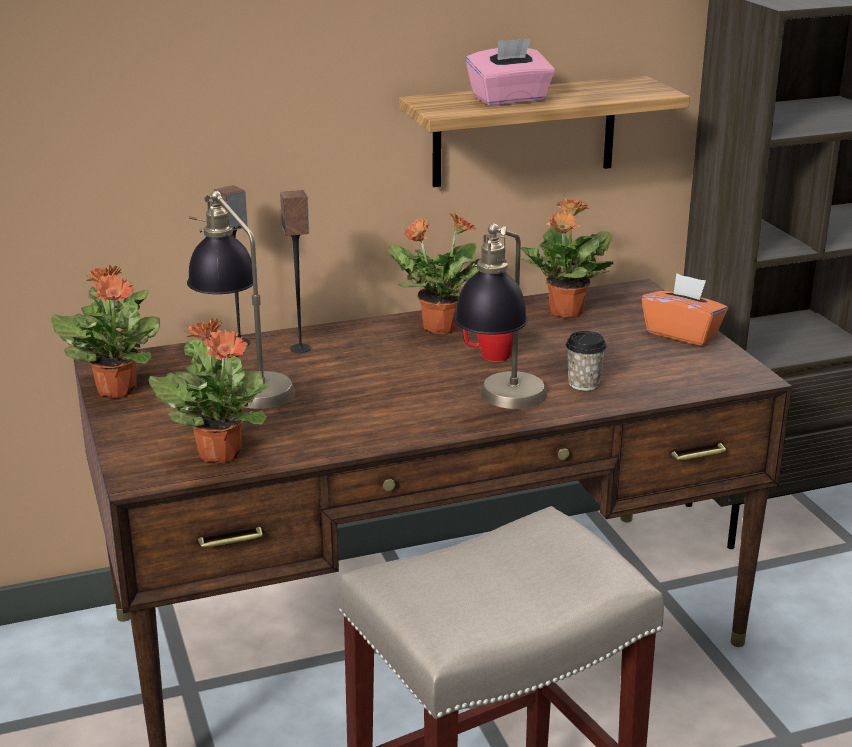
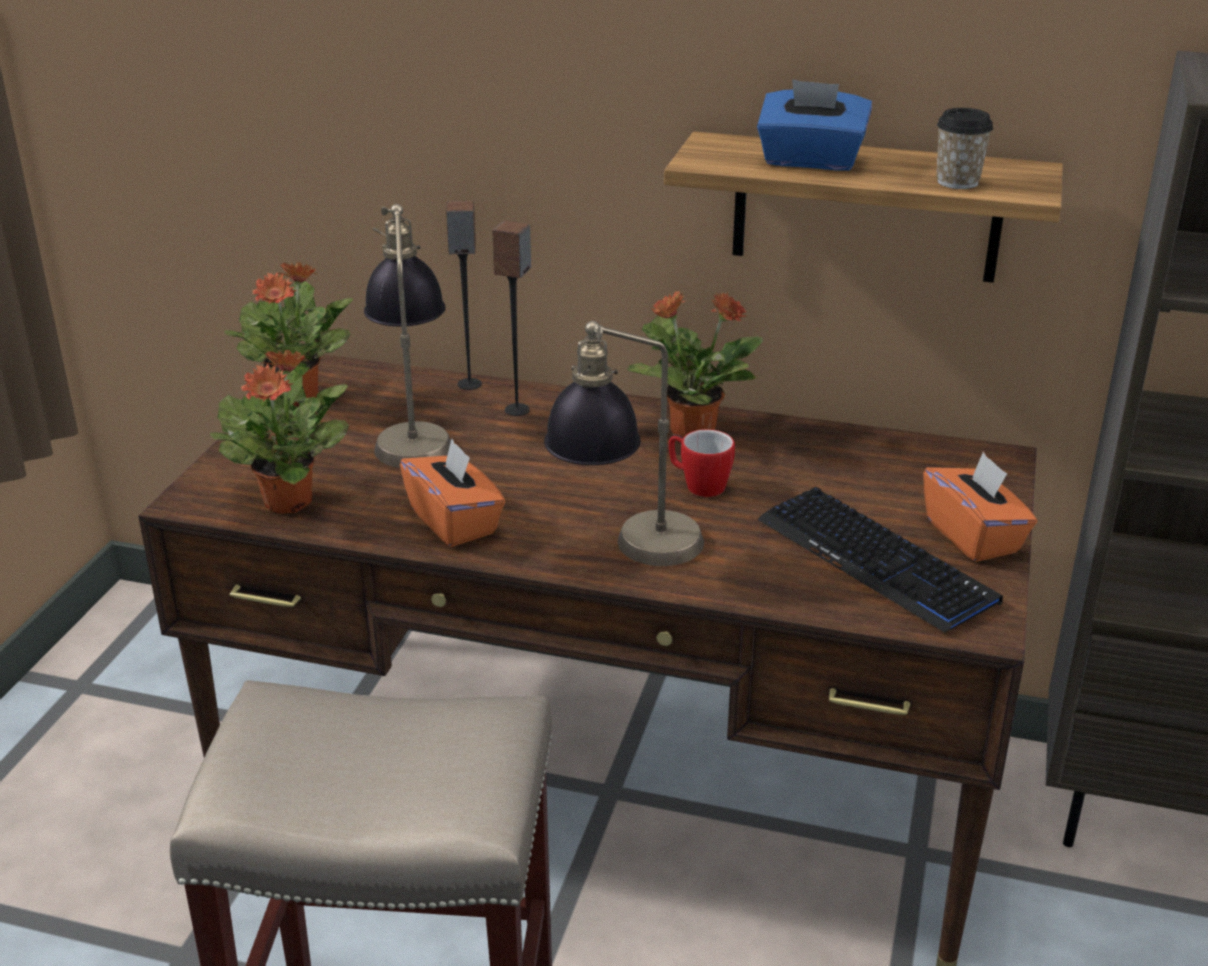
camera: 35 degrees right, 5 degrees up
pink tissue box [466,39,555,105] -> blue tissue box [757,79,872,170]
potted plant [521,198,613,318] -> none
cup [566,331,607,391] -> cup moved to [937,108,993,189]
none -> orange tissue box [400,439,505,547]
none -> keyboard [757,487,1003,633]

